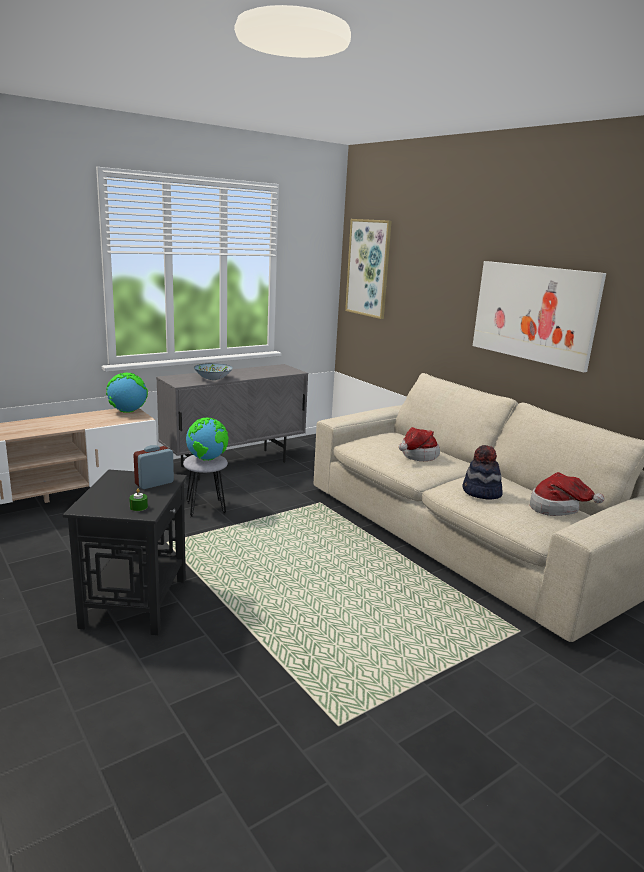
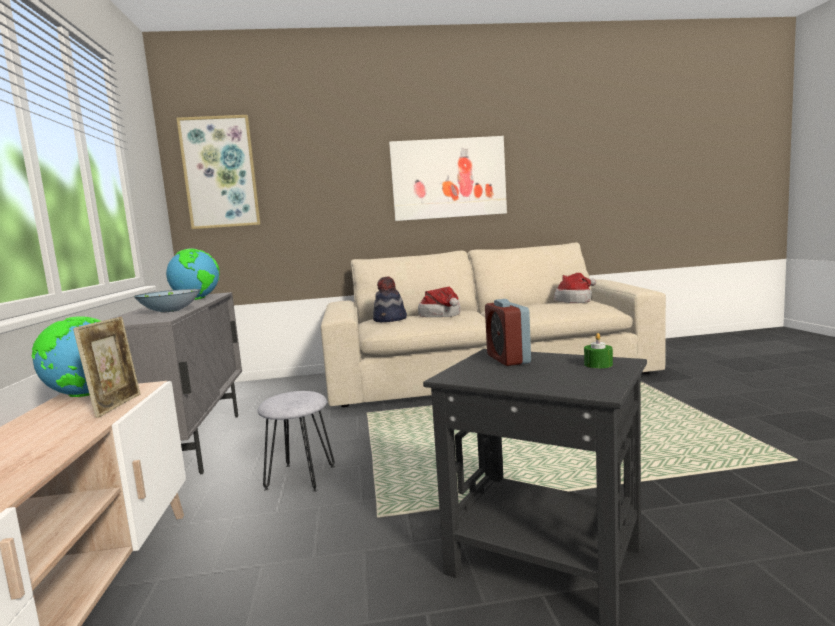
camera: 60 degrees left, 10 degrees down
globe [186,418,229,461] -> globe moved to [166,249,219,300]
hat [463,445,503,499] -> hat moved to [373,277,407,322]
none -> picture frame [73,317,140,418]

